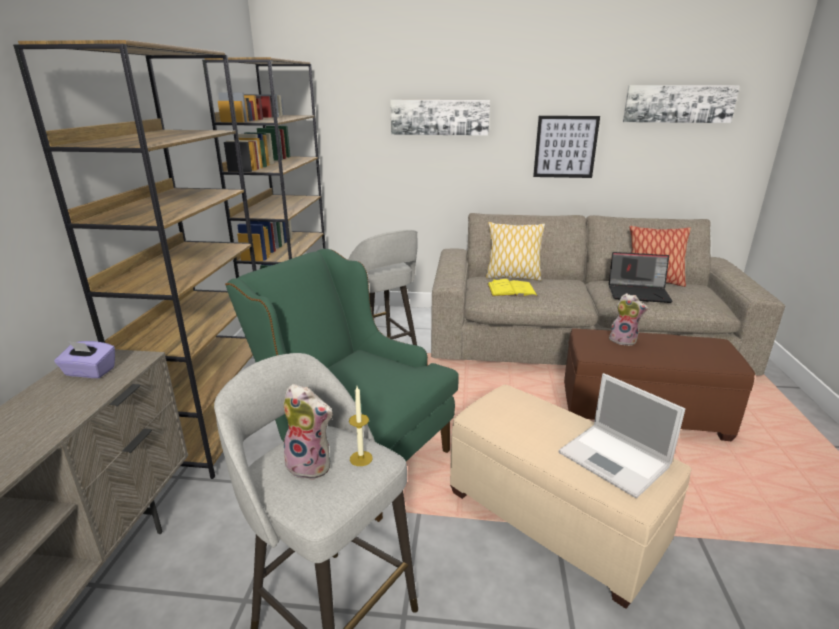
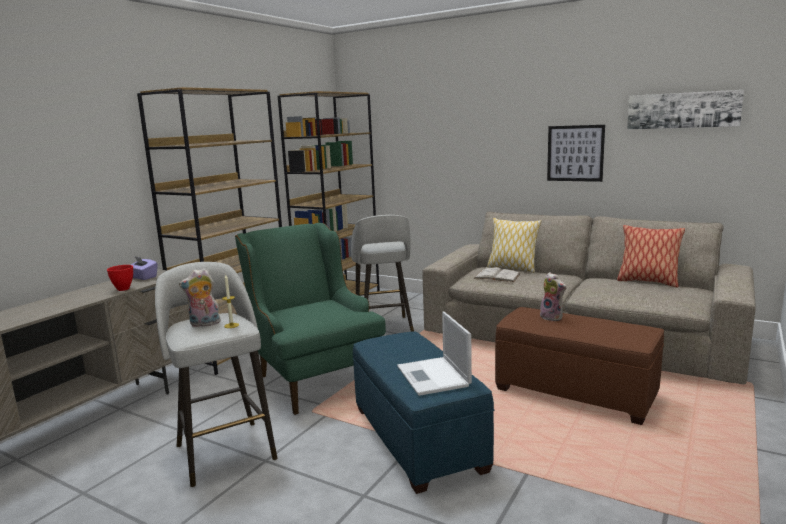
camera: 25 degrees right, 10 degrees down
plush toy [283,384,333,480] -> plush toy turned 120 degrees clockwise [179,268,221,327]
picture [390,100,490,136] -> none
beige ottoman [450,385,692,609] -> blue ottoman [353,331,494,494]
yellow book [487,279,538,296] -> white book [474,267,521,282]
laptop [609,252,673,303] -> none
none -> red bowl [107,265,133,291]

